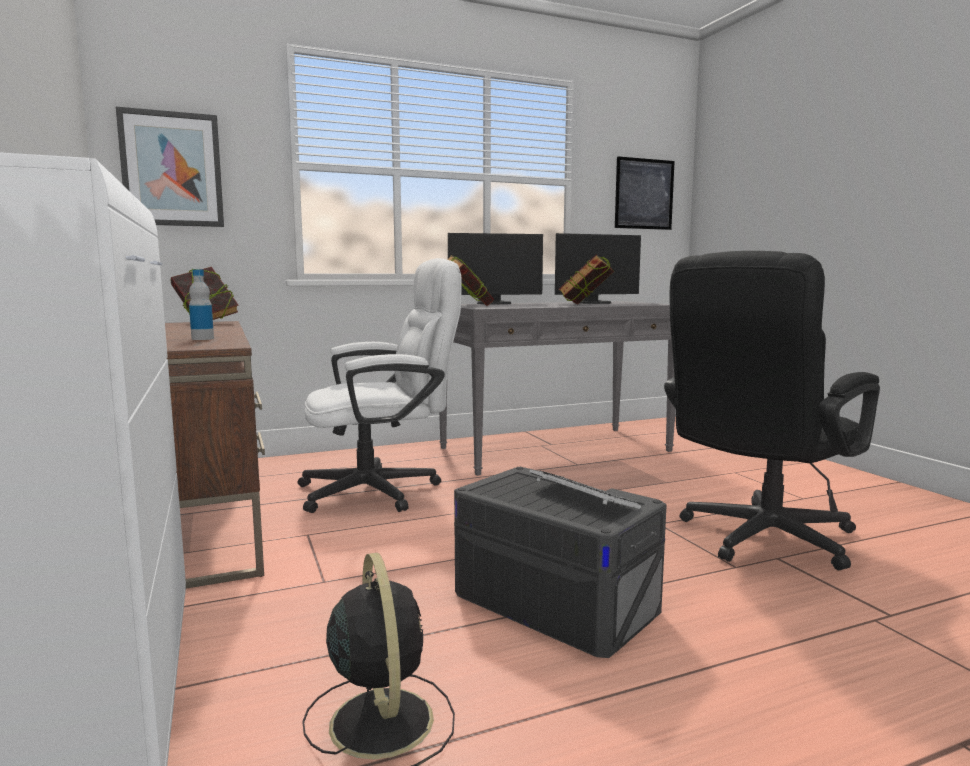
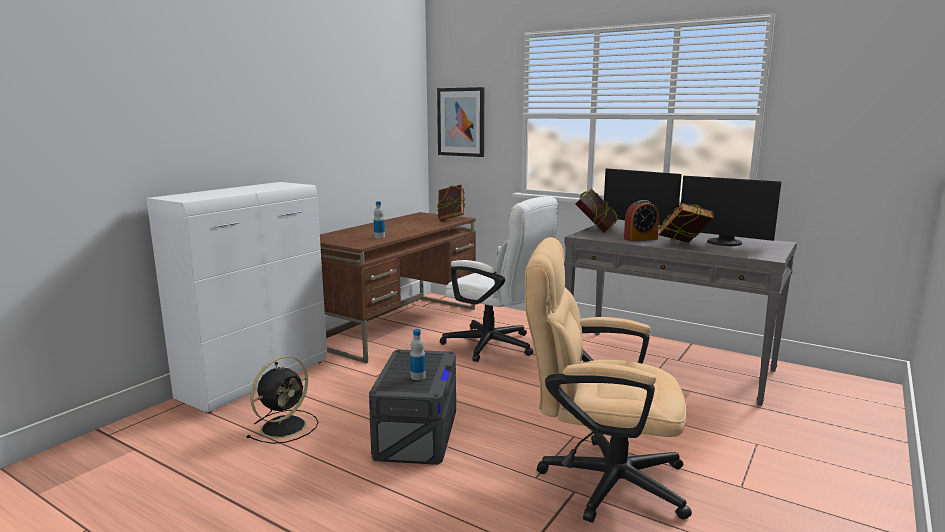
camera: 55 degrees right, 5 degrees up
keyboard [529,469,641,509] -> bottle [410,329,426,380]
picture [615,156,675,230] -> none
black office chair [664,251,880,570] -> beige office chair [525,237,692,523]
none -> alarm clock [624,200,659,241]

